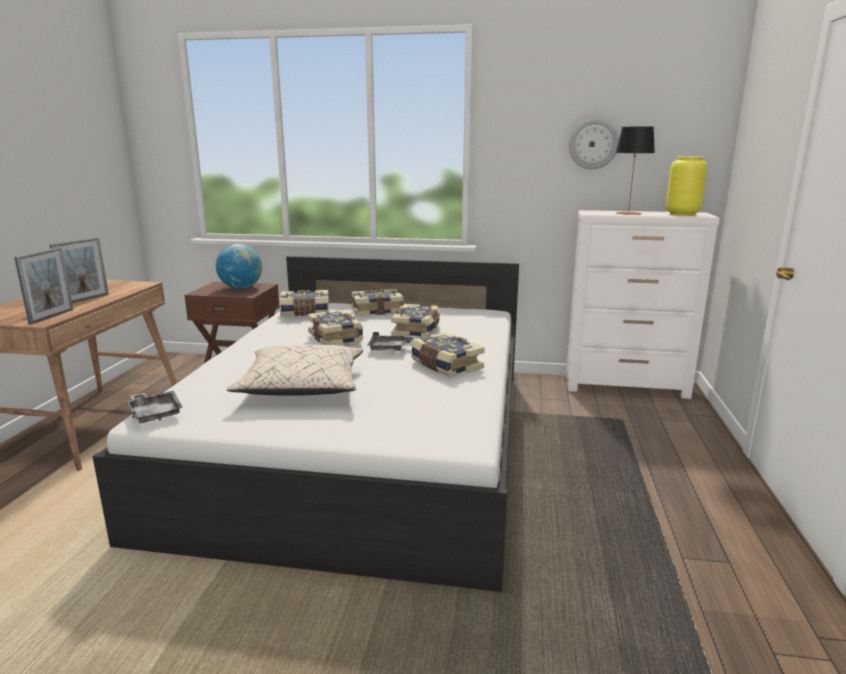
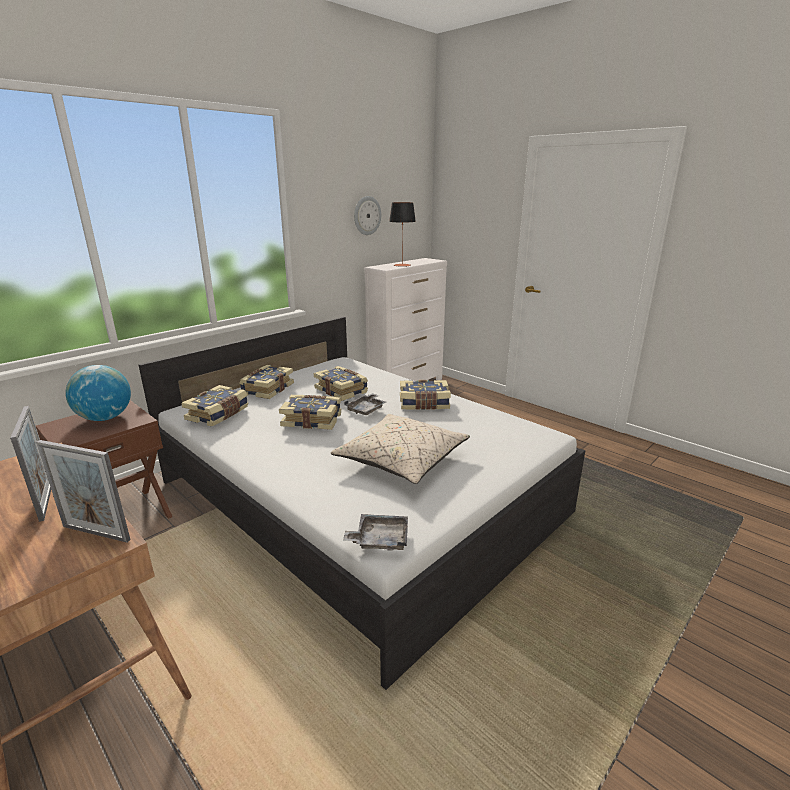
camera: 55 degrees left, 5 degrees up
picture frame [14,247,73,324] -> picture frame turned 150 degrees clockwise [36,440,131,542]
yellow vase [666,156,707,216] -> none

